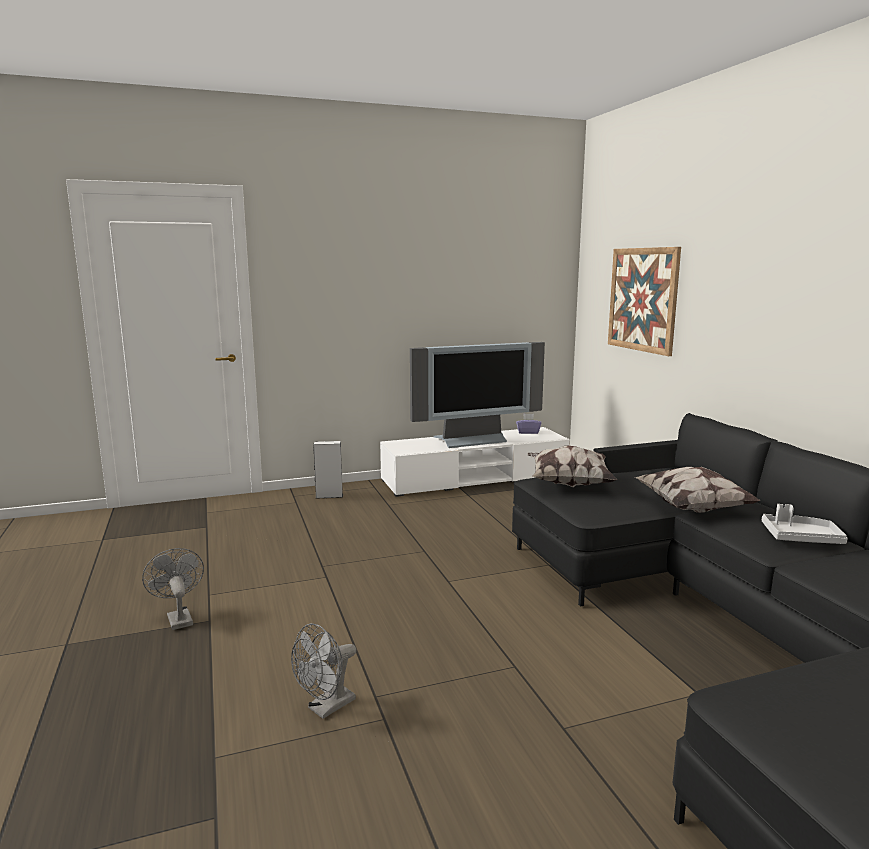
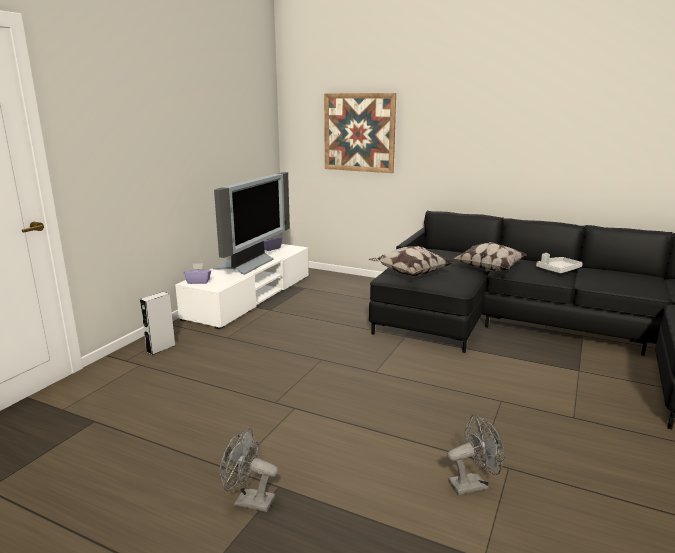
camera: 45 degrees left, 5 degrees up
grey fan [291,623,356,719] -> grey fan turned 105 degrees counterclockwise [447,415,505,495]
none -> purple tissue box [184,263,211,284]

